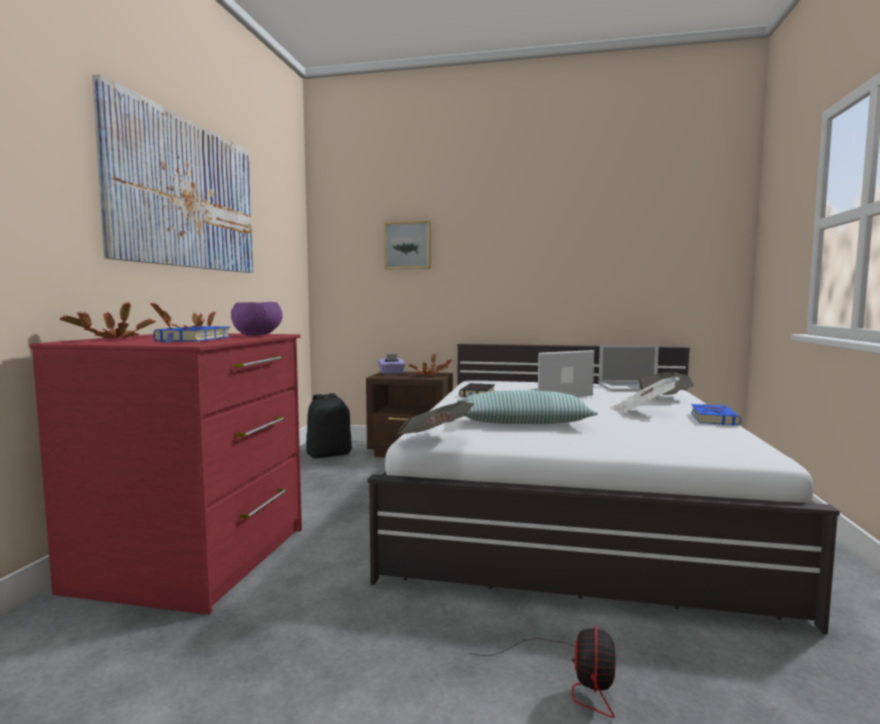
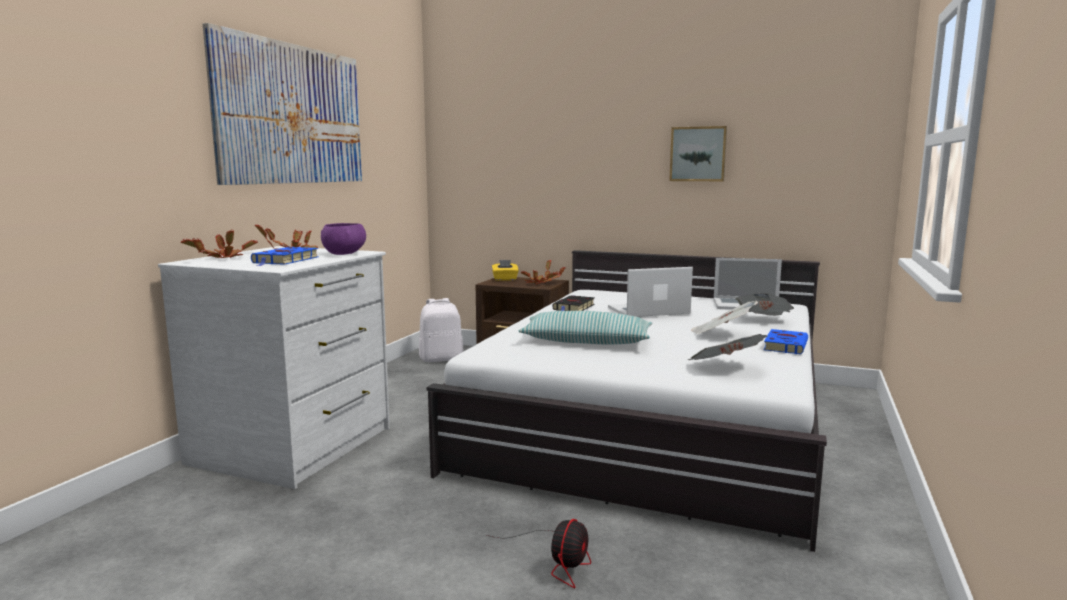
camera: 10 degrees right, 5 degrees up
red dresser [30,333,302,615] -> white dresser [158,246,390,489]
black backpack [306,393,352,458] -> white backpack [419,298,464,362]
purple tissue box [378,354,405,374] -> yellow tissue box [492,260,519,281]
picture [384,221,431,269] -> picture moved to [669,126,727,181]
newspaper [396,401,474,434] -> newspaper moved to [688,334,768,360]

